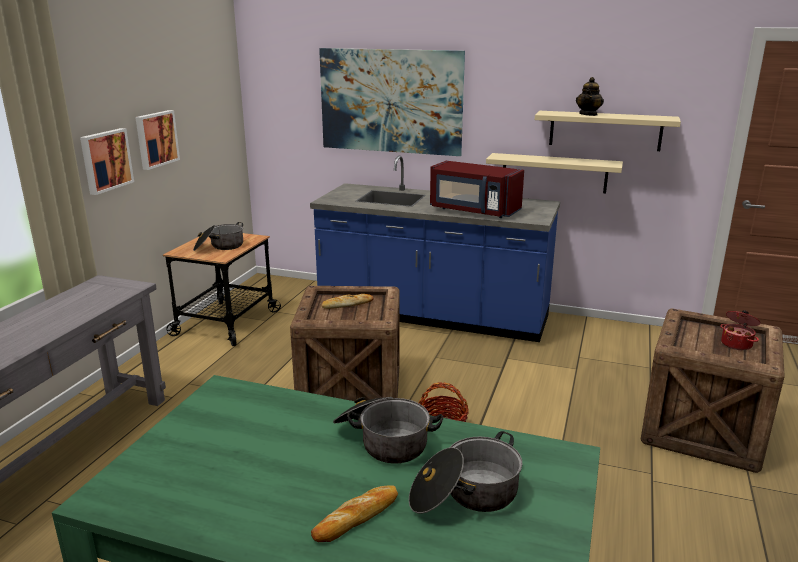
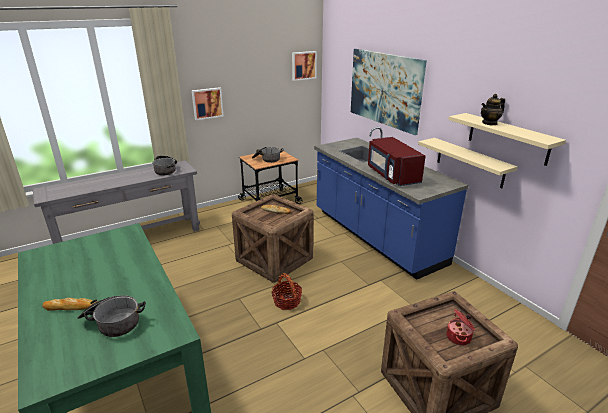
camera: 40 degrees right, 5 degrees up
picture [135,110,180,170] -> picture moved to [292,51,317,81]
cooking pot [333,397,443,464] -> cooking pot moved to [152,156,177,176]

